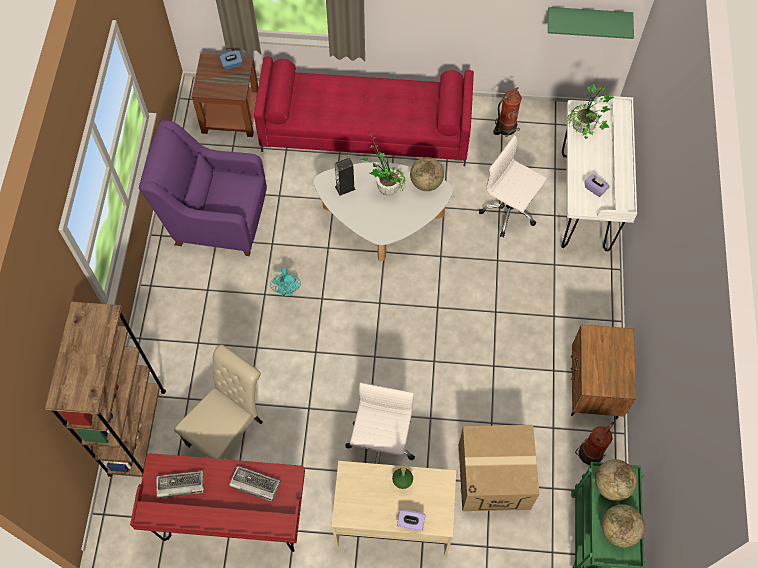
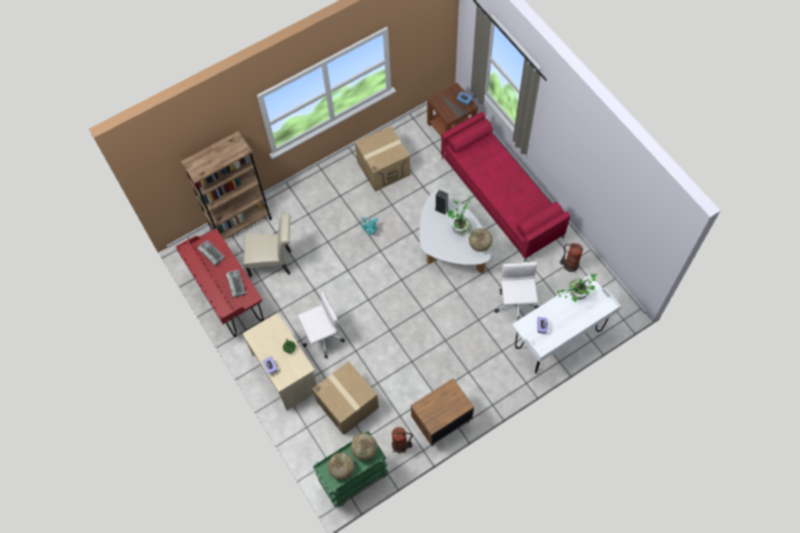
camera: 55 degrees right, 0 degrees up
purple armchair [139,120,267,256] -> cardboard box [355,126,410,192]
green shelf [548,7,634,39] -> none

